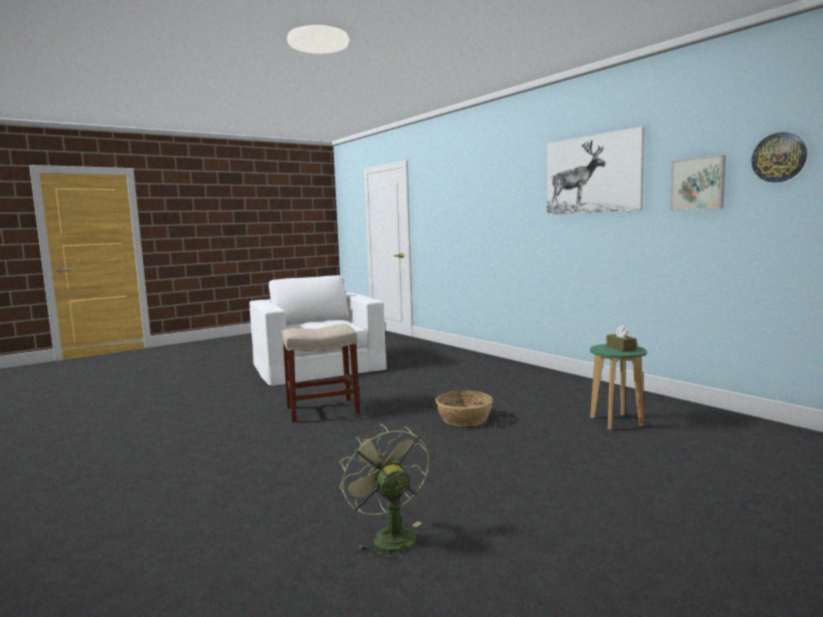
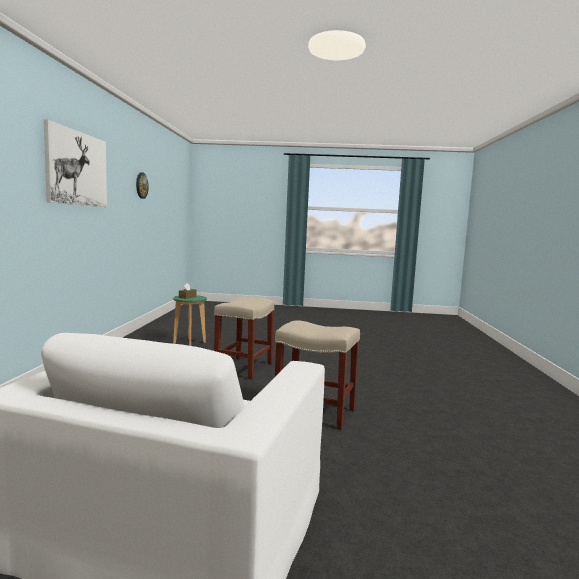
camera: 140 degrees left, 0 degrees up
green fan [340,424,429,561] -> none
basket [435,390,493,427] -> beige stool [214,297,274,380]
picture [670,155,726,211] -> none

